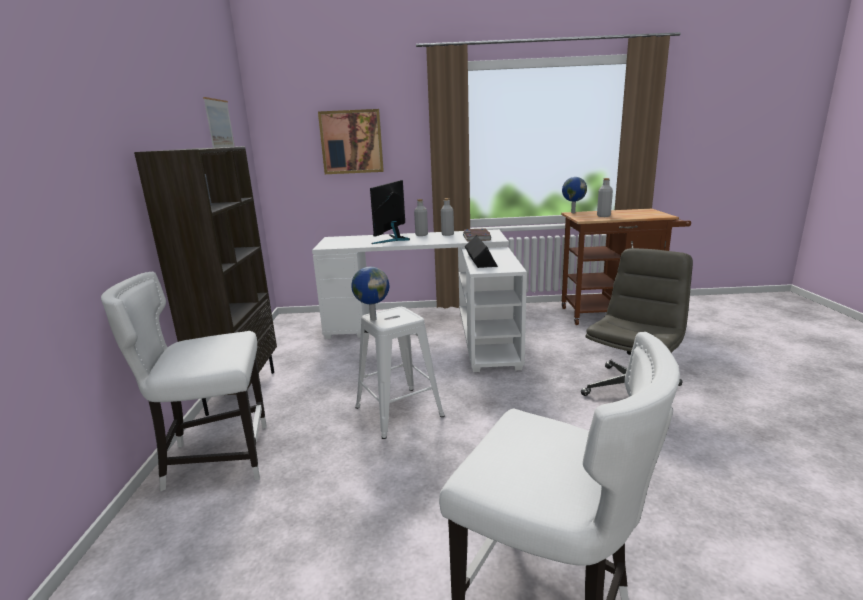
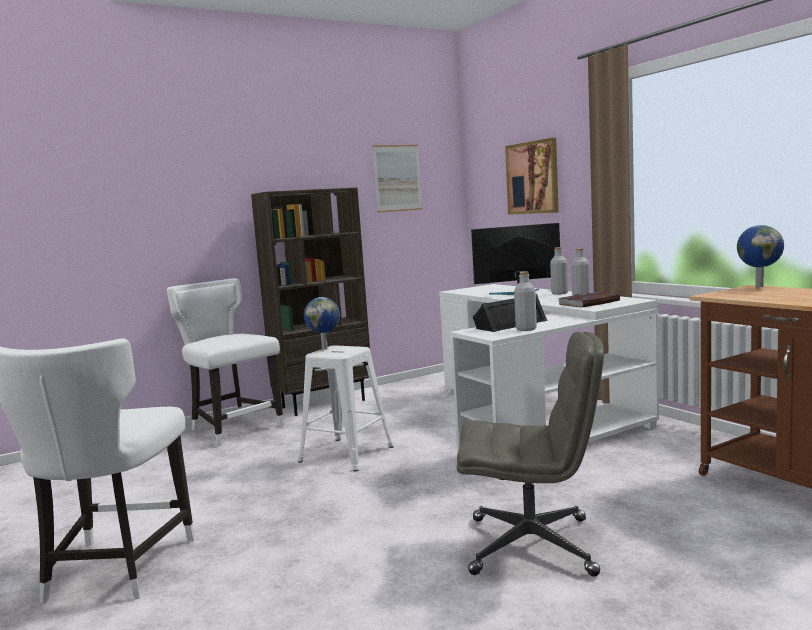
camera: 60 degrees right, 10 degrees down
grey bottle [597,178,613,217] -> grey bottle moved to [514,271,537,331]

